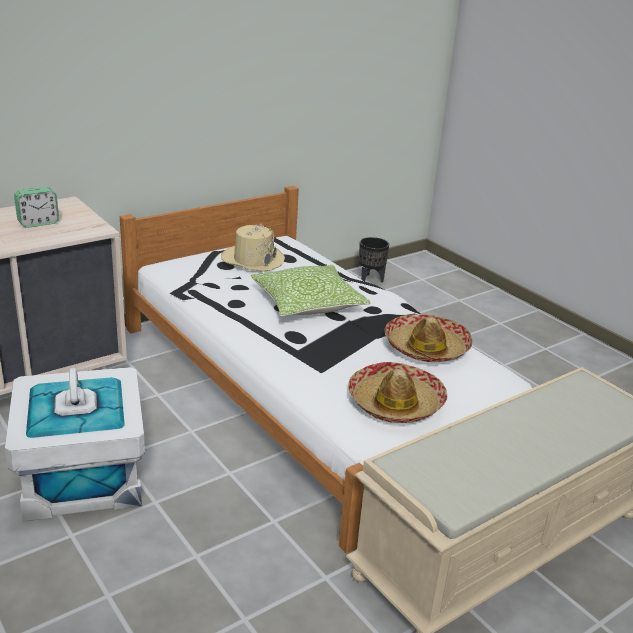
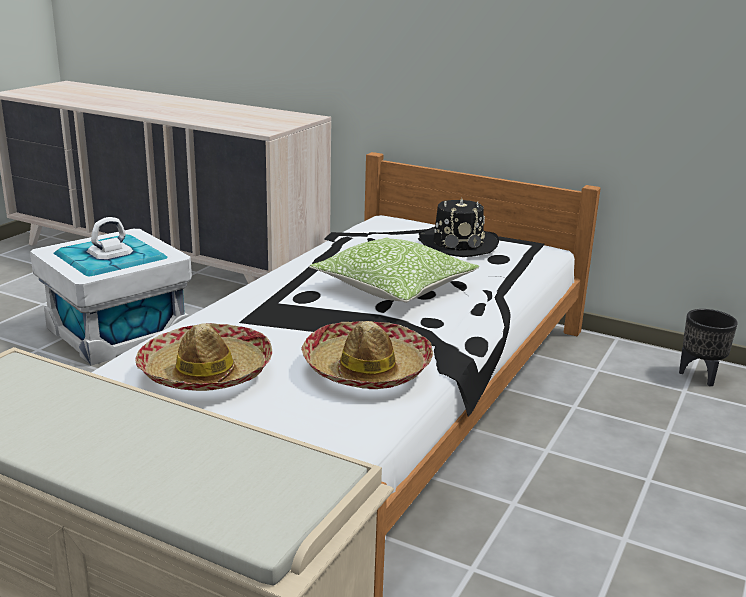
camera: 65 degrees right, 5 degrees down
alarm clock [14,187,59,228] -> none
beige hat [221,224,285,272] -> black hat [419,198,499,257]

